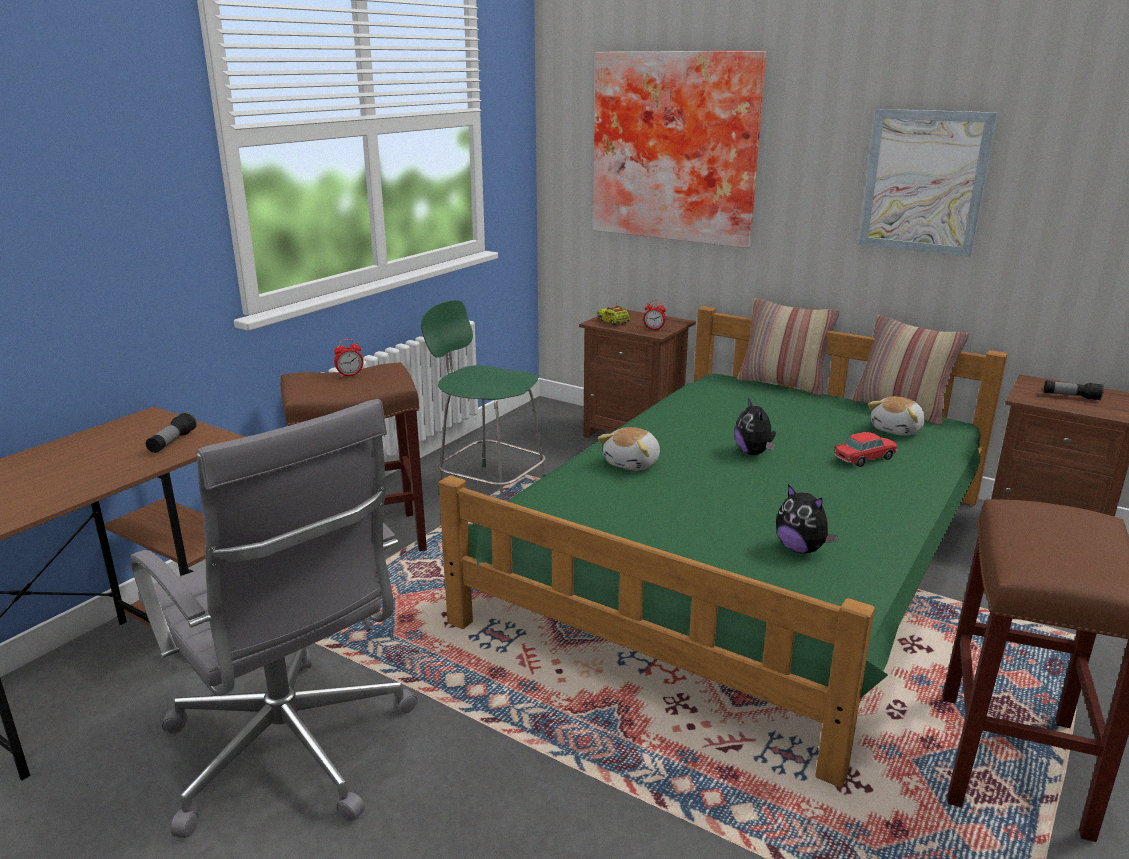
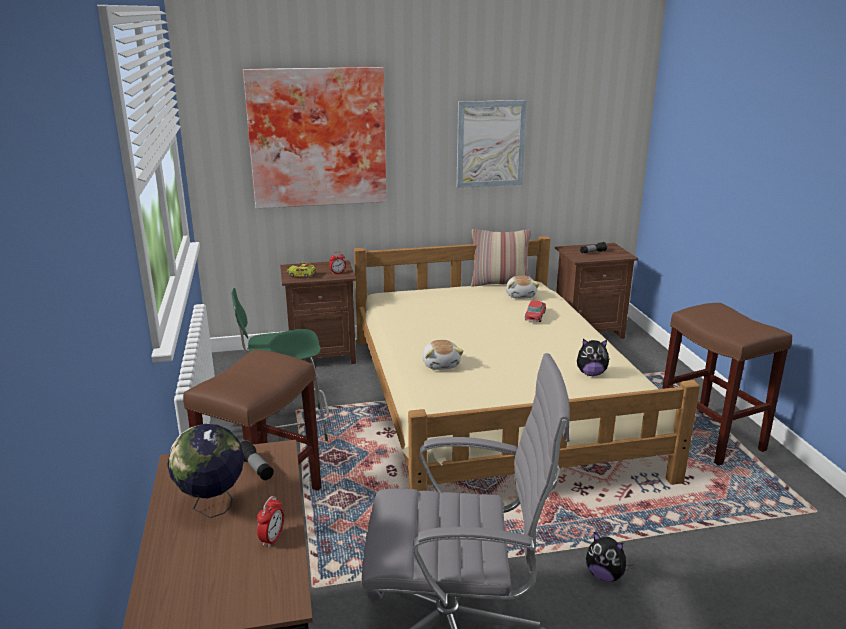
camera: 45 degrees left, 0 degrees up
alarm clock [334,339,363,378] -> alarm clock moved to [257,496,284,548]
green bed [439,306,1008,787] -> beige bed [354,236,700,491]
plush toy [734,398,776,455] -> plush toy moved to [586,532,632,582]
pillow [737,298,840,396] -> none
none -> globe [167,424,244,518]

